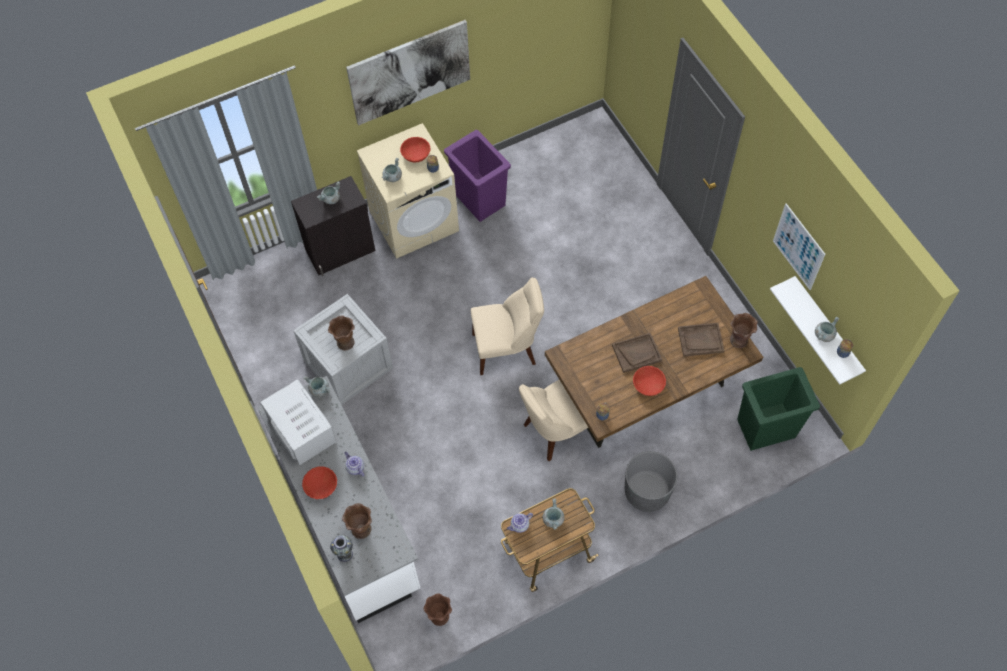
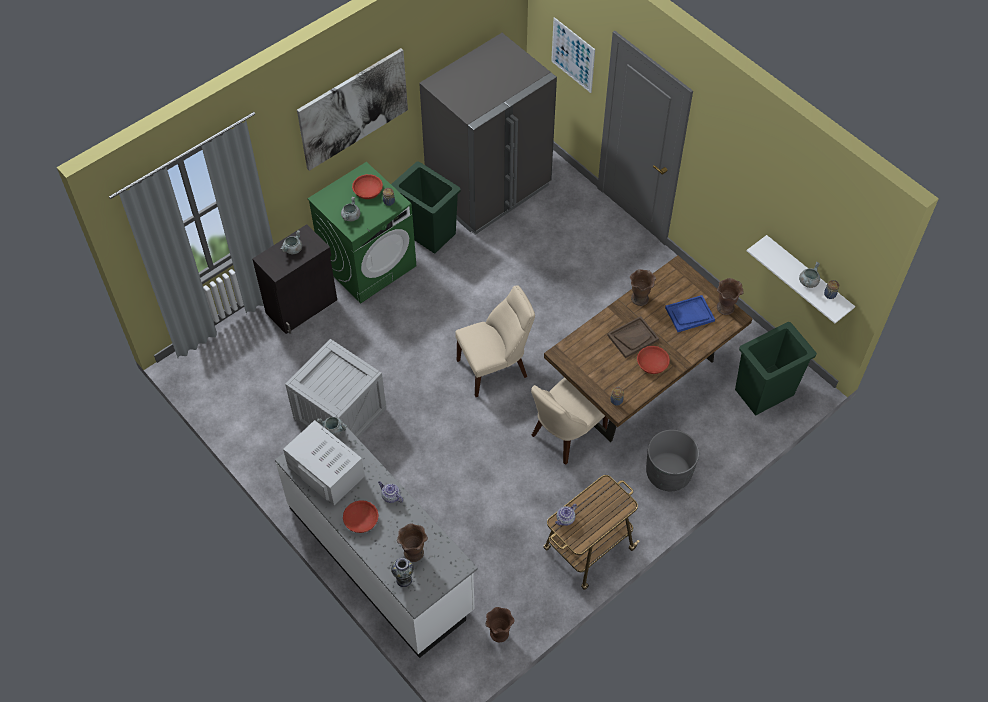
camera: 15 degrees left, 5 degrees down
brown vase [328,315,355,350] -> brown vase moved to [630,269,656,306]
beige washing machine [357,123,459,259] -> green washing machine [307,162,416,304]
purple trash can [444,130,511,222] -> green trash can [391,161,461,254]
grey cooking pot [543,499,564,530] -> none
brown tray [678,323,724,357] -> blue tray [665,295,715,332]
picture [773,203,825,290] -> picture moved to [551,17,595,93]
none -> grey fridge [419,33,557,235]

